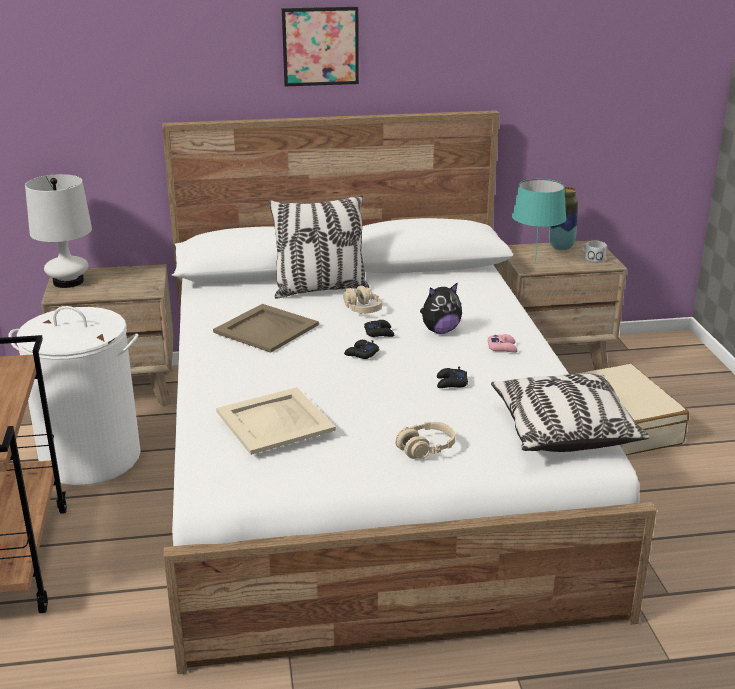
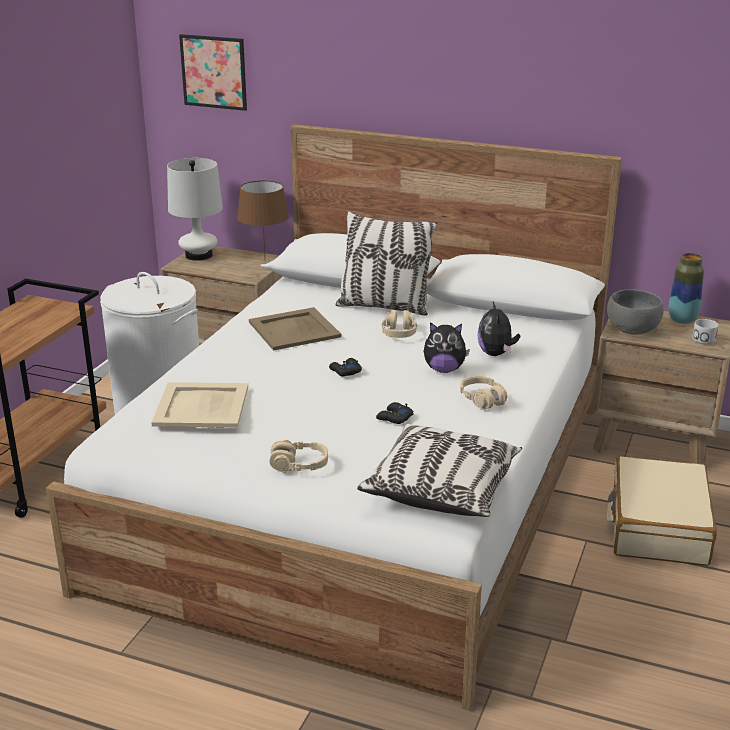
camera: 30 degrees right, 0 degrees up
picture [282,7,359,86] -> picture moved to [179,34,247,111]
black game controller [364,320,394,337] -> none
pink game controller [488,334,518,353] -> beige headphones [460,376,507,409]
turquoise table lamp [512,179,567,263] -> grey bowl [607,289,664,335]
none -> brown table lamp [237,180,289,256]
none -> plush toy [478,301,520,356]

